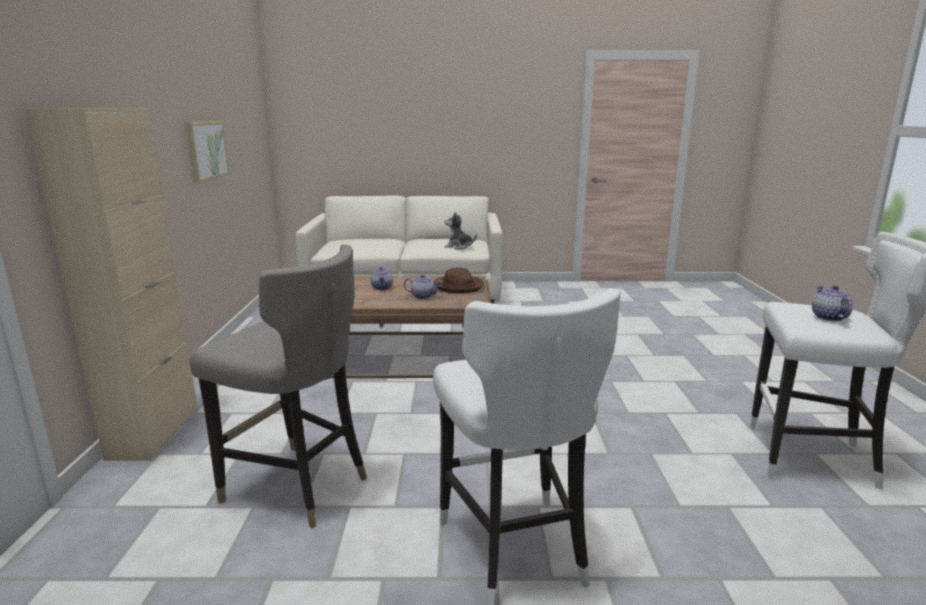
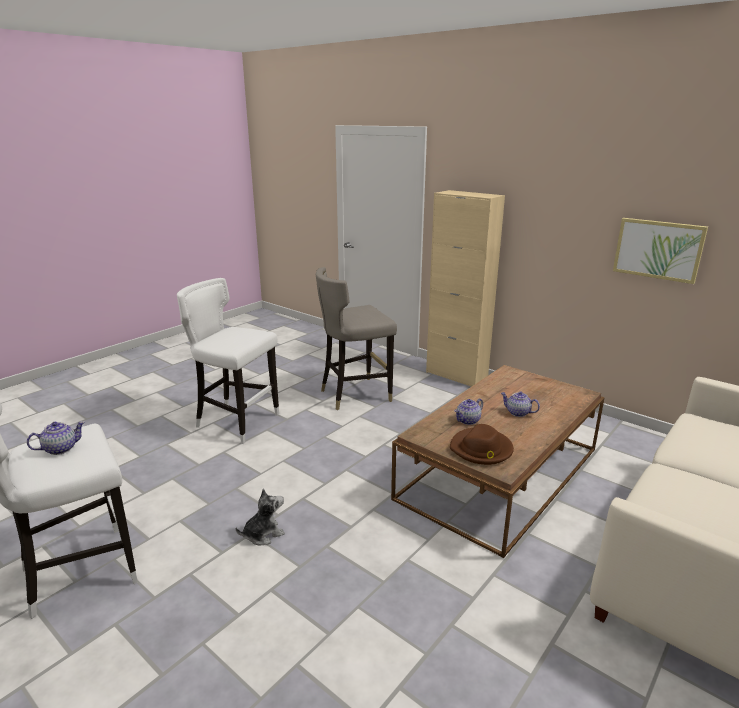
camera: 130 degrees right, 5 degrees up
plush toy [444,212,477,249] -> plush toy moved to [236,488,285,546]
teapot [812,285,853,321] -> teapot turned 75 degrees counterclockwise [27,421,85,455]

